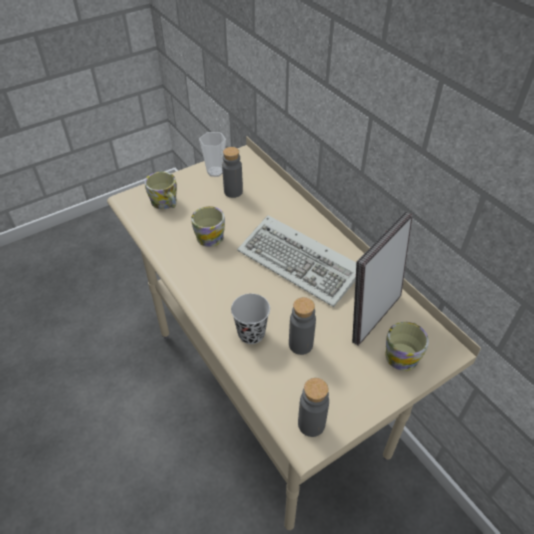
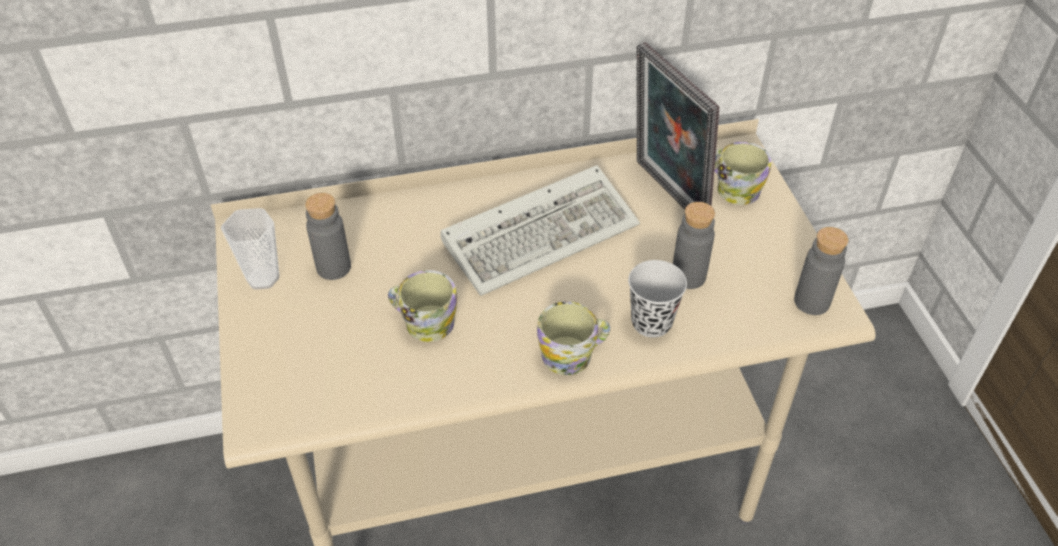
camera: 70 degrees left, 0 degrees up
mug [145,172,177,209] -> mug moved to [537,301,610,375]

